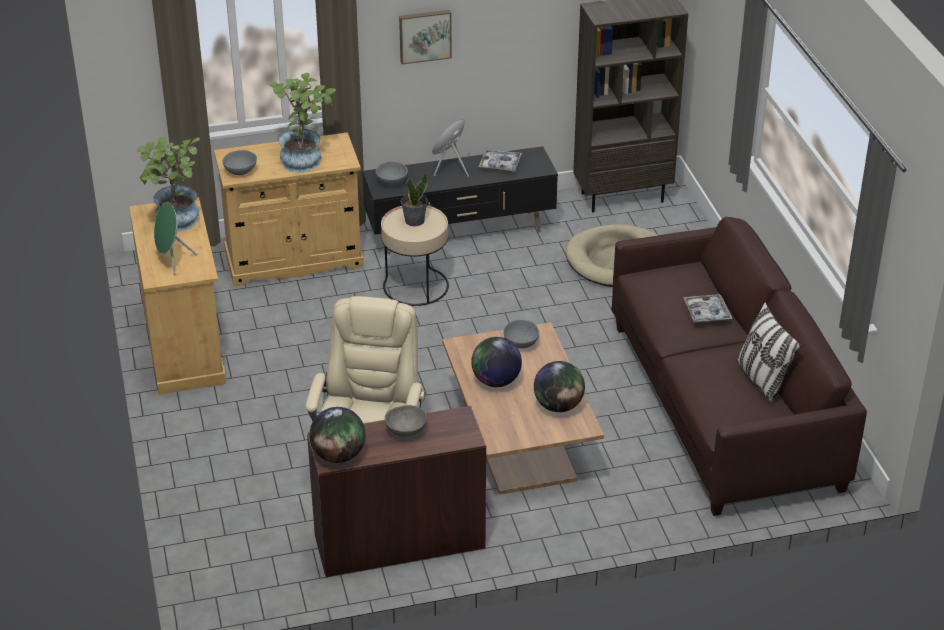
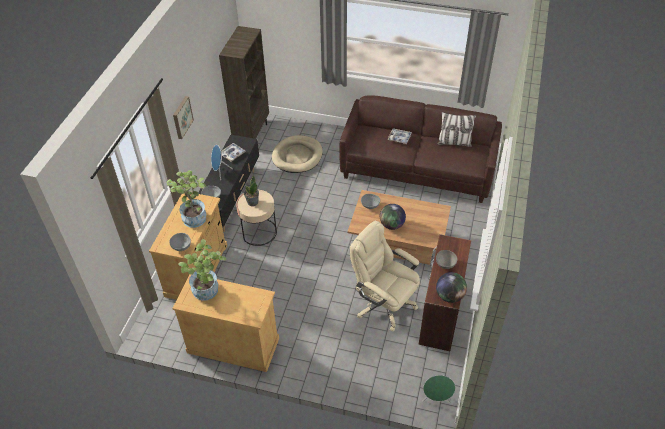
camera: 60 degrees left, 10 degrees up
green speaker [154,202,197,275] -> green speaker moved to [423,375,455,403]
globe [534,361,585,412] -> none

